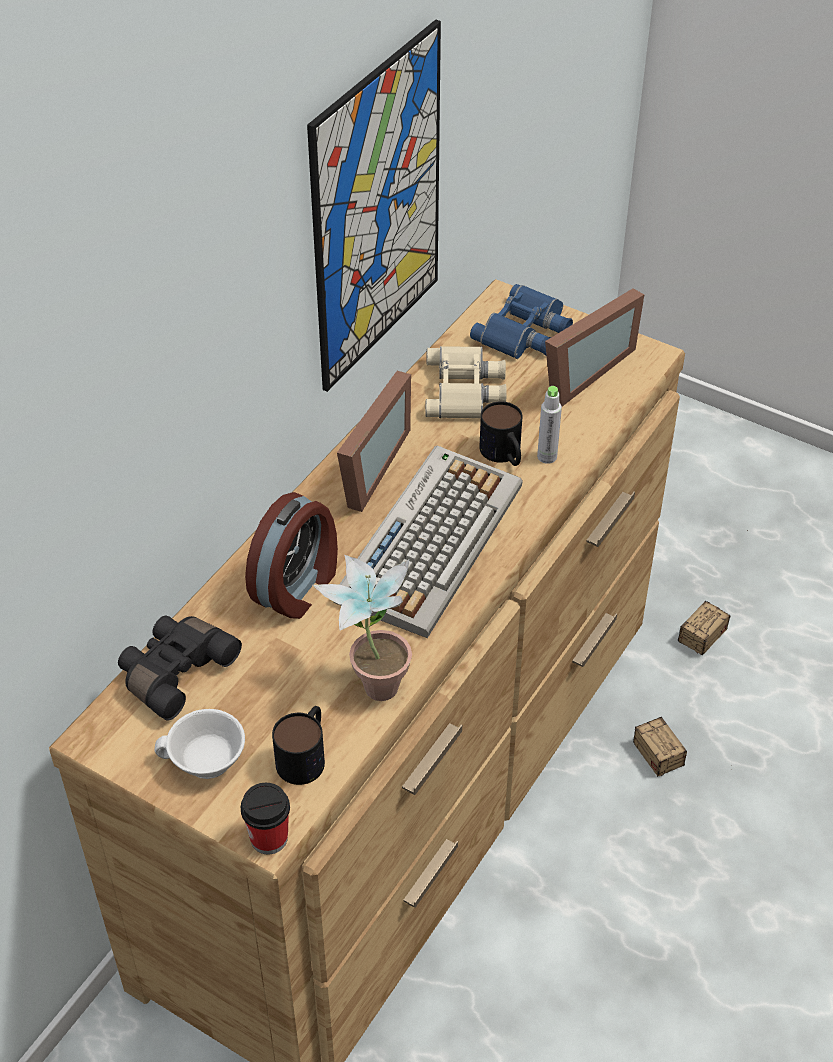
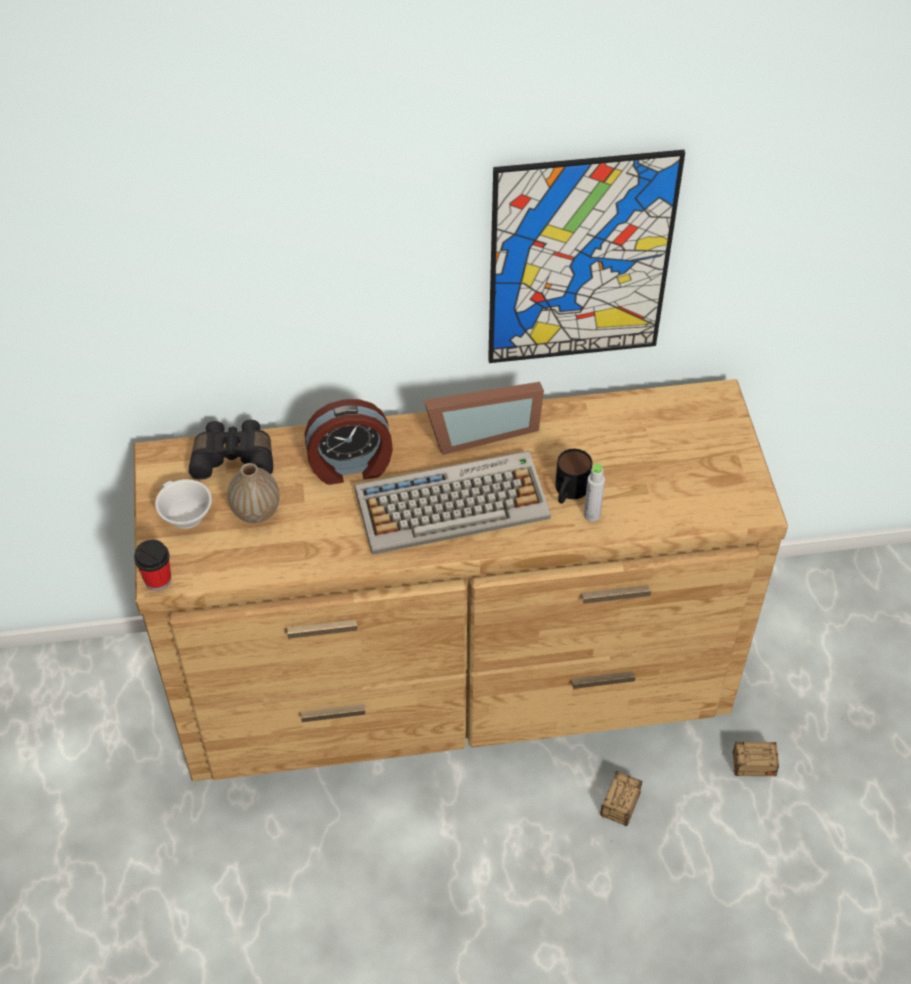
camera: 50 degrees right, 5 degrees up
mug [272,706,325,785] -> none
potted plant [313,555,412,701] -> none
beige binoculars [425,346,507,418] -> none
blue binoculars [470,284,573,359] -> none
picture frame [545,289,644,407] -> none
none -> vase [228,463,280,523]

